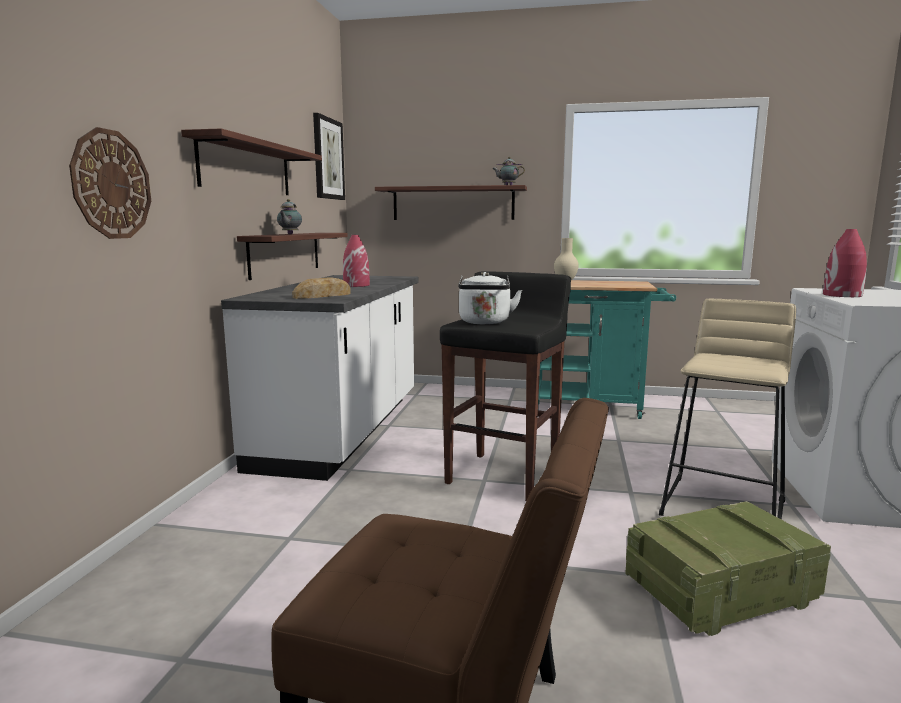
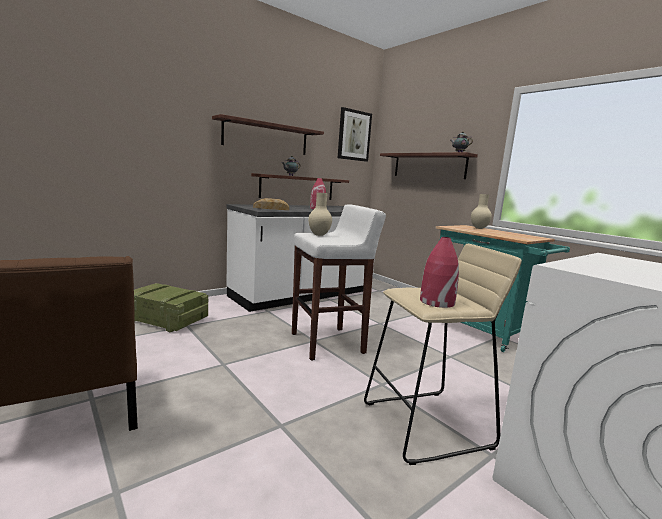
camera: 40 degrees right, 0 degrees up
wall clock [69,127,151,239] -> none
black stool [440,271,571,501] -> white stool [292,204,386,360]
white kettle [458,272,522,325] -> beige vase [308,192,332,236]
crate [625,501,831,636] -> crate moved to [134,283,208,332]
red vase [823,229,867,297] -> red vase moved to [420,237,459,308]

